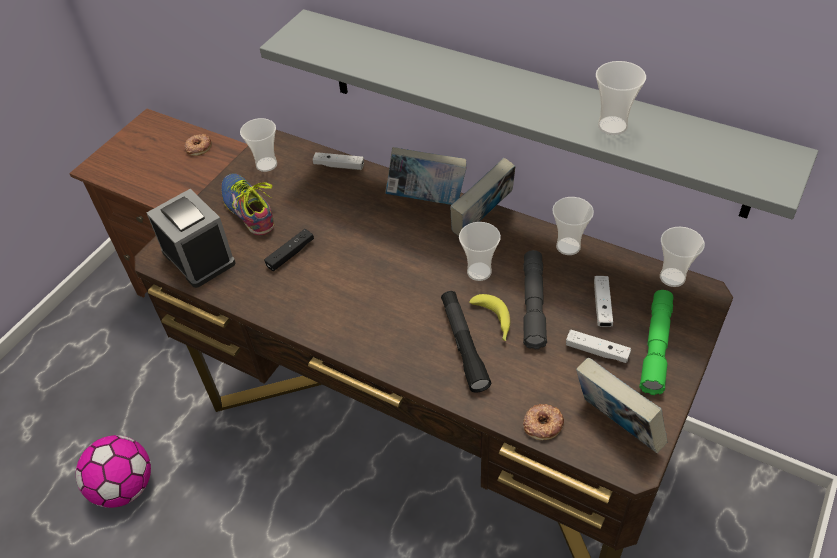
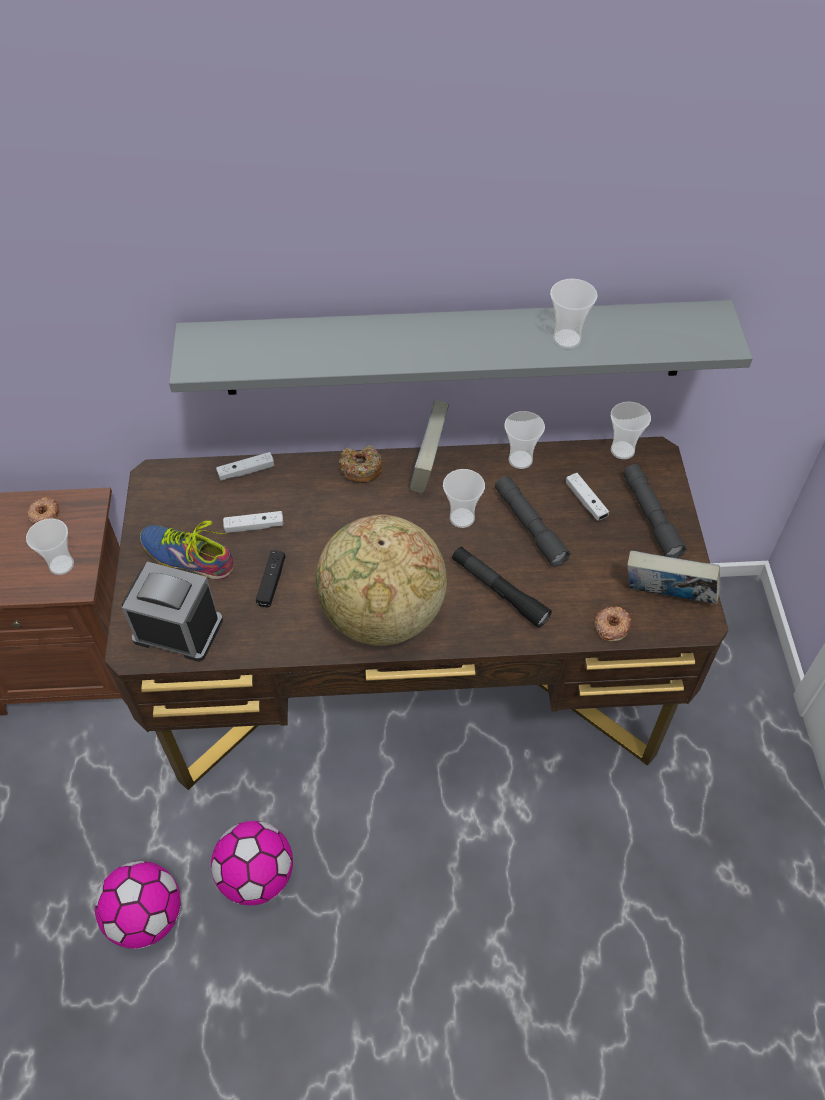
camera: 35 degrees left, 5 degrees up
cup [240,118,277,172] -> cup moved to [26,519,74,575]
book [385,147,467,205] -> donut [339,445,383,483]
banana [469,294,510,341] -> none
white game controller [566,330,631,363] -> white game controller moved to [223,511,284,533]
green flashlight [639,290,673,395] -> grey flashlight [623,464,687,558]
none -> football [211,821,293,906]
none -> globe [315,514,447,646]

